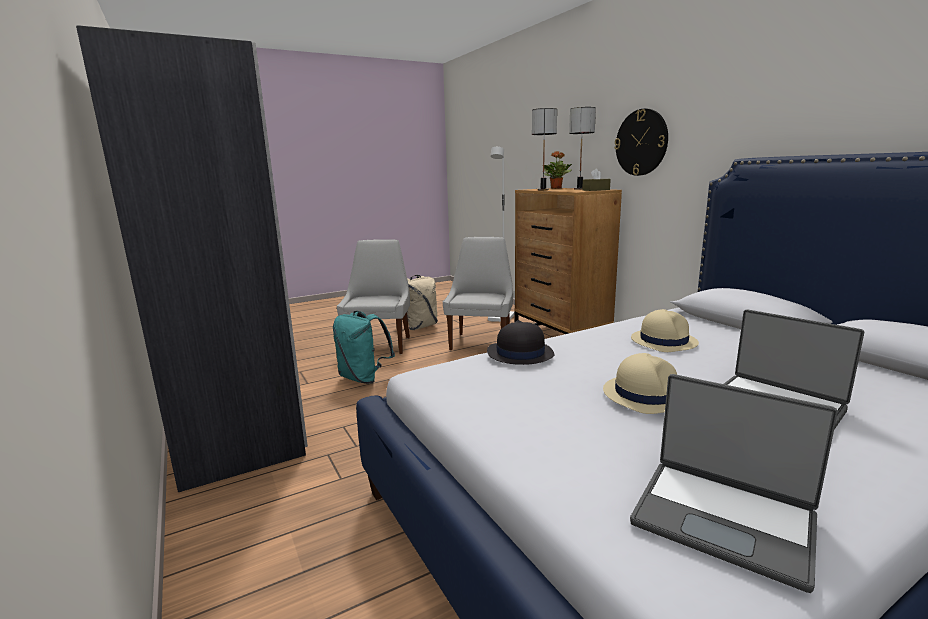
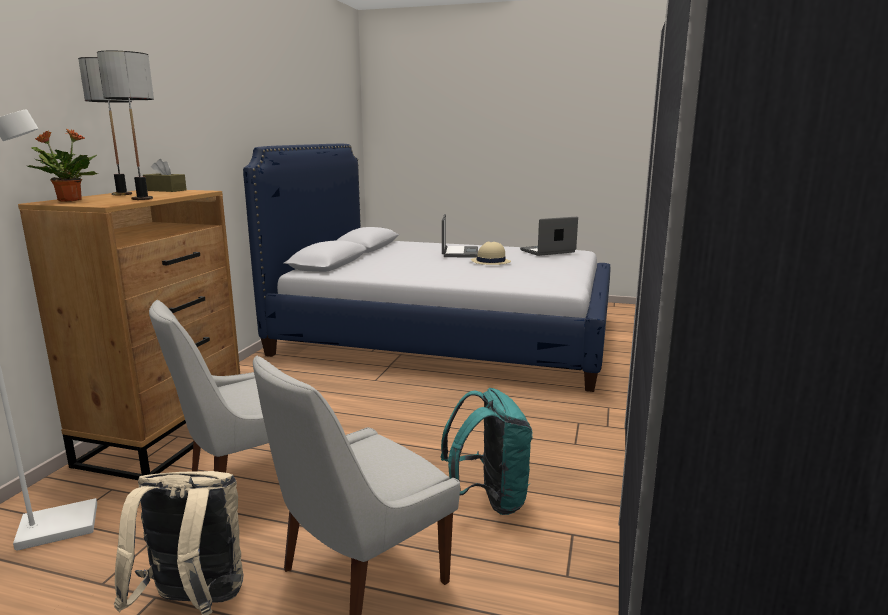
camera: 135 degrees left, 0 degrees up
black hat [487,320,554,365] -> none
wall clock [614,109,668,176] -> none
laptop [630,374,838,593] -> laptop turned 105 degrees counterclockwise [520,217,578,256]
beige hat [631,309,699,352] -> none

